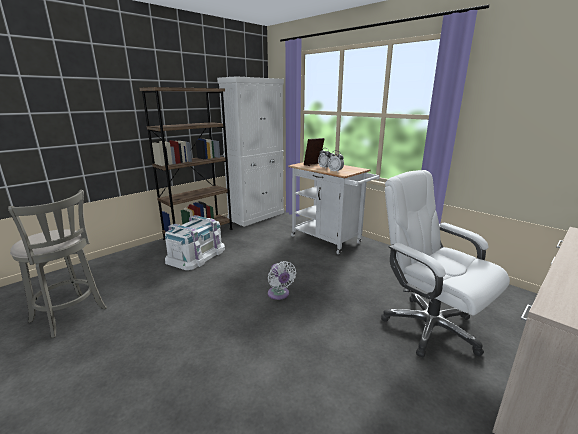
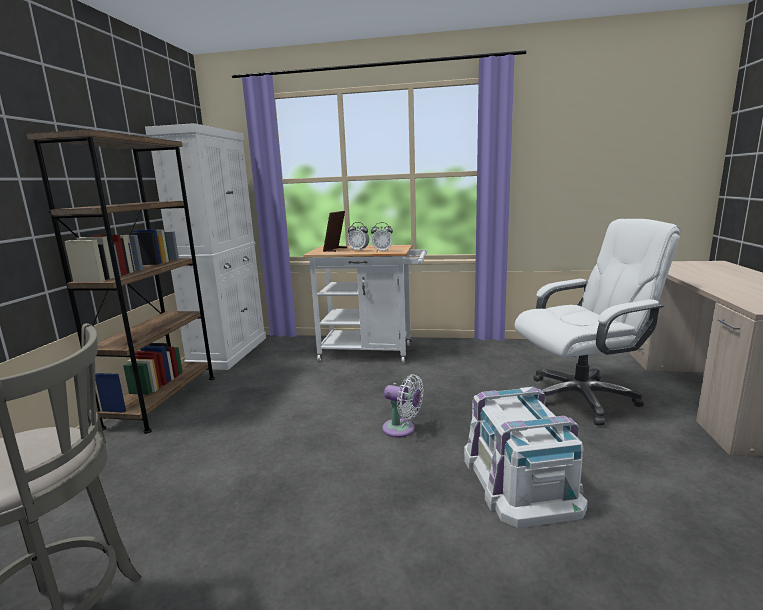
camera: 35 degrees left, 5 degrees down
white storage box [165,215,225,270] -> white storage box moved to [464,387,588,528]
white office chair [381,170,510,358] -> white office chair turned 150 degrees clockwise [514,219,680,425]

